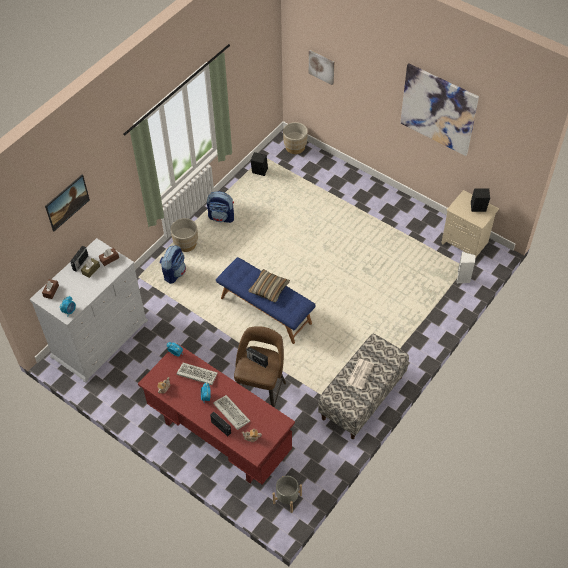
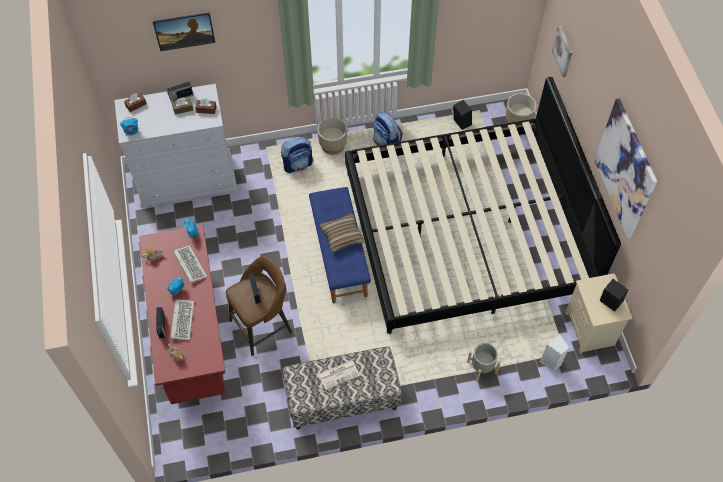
camera: 40 degrees right, 5 degrees up
grey planter [273,476,302,513] -> grey planter moved to [467,343,500,381]
none -> bed [345,77,621,334]

